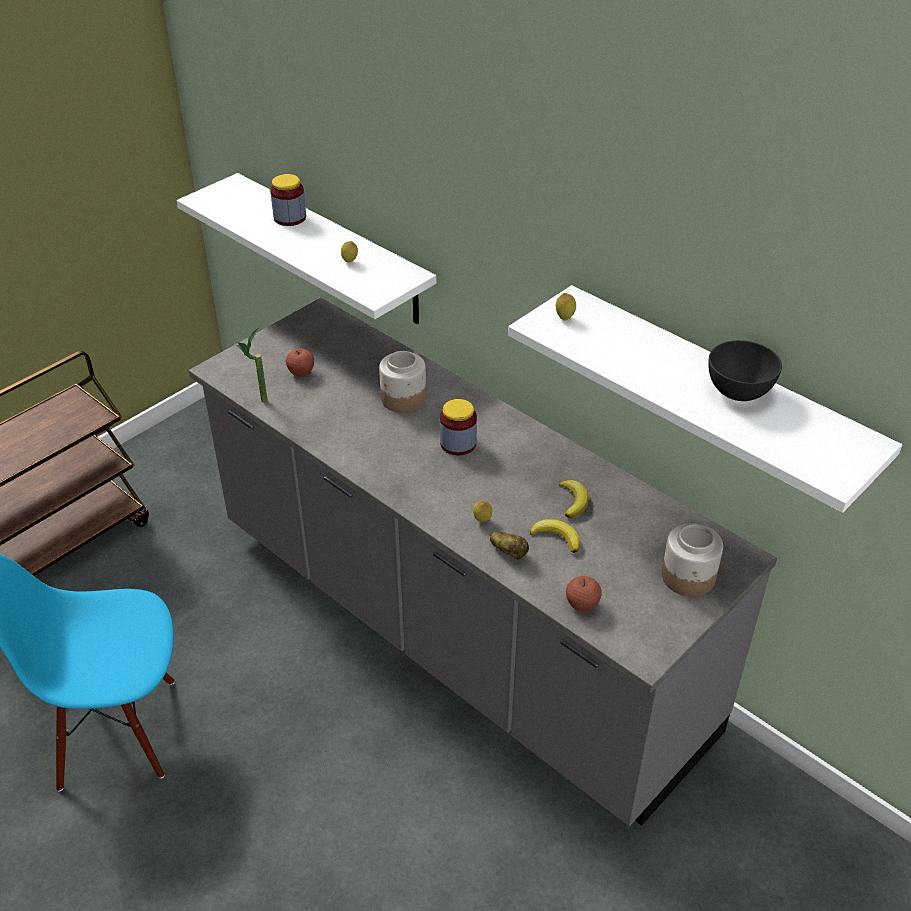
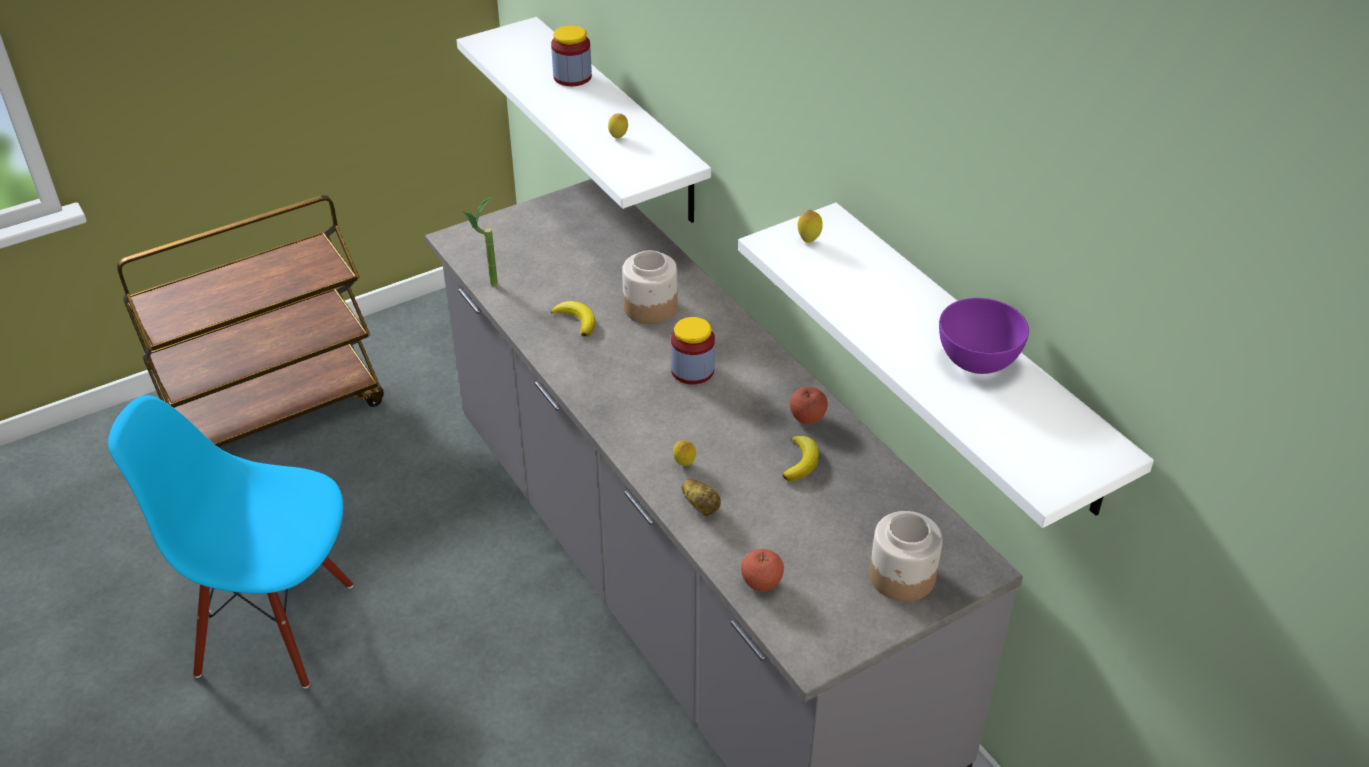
camera: 15 degrees right, 0 degrees up
apple [286,349,314,377] -> apple moved to [790,387,828,425]
banana [530,519,580,553] -> banana moved to [551,301,595,337]
grey bowl [708,340,782,401] -> purple bowl [939,298,1029,374]

